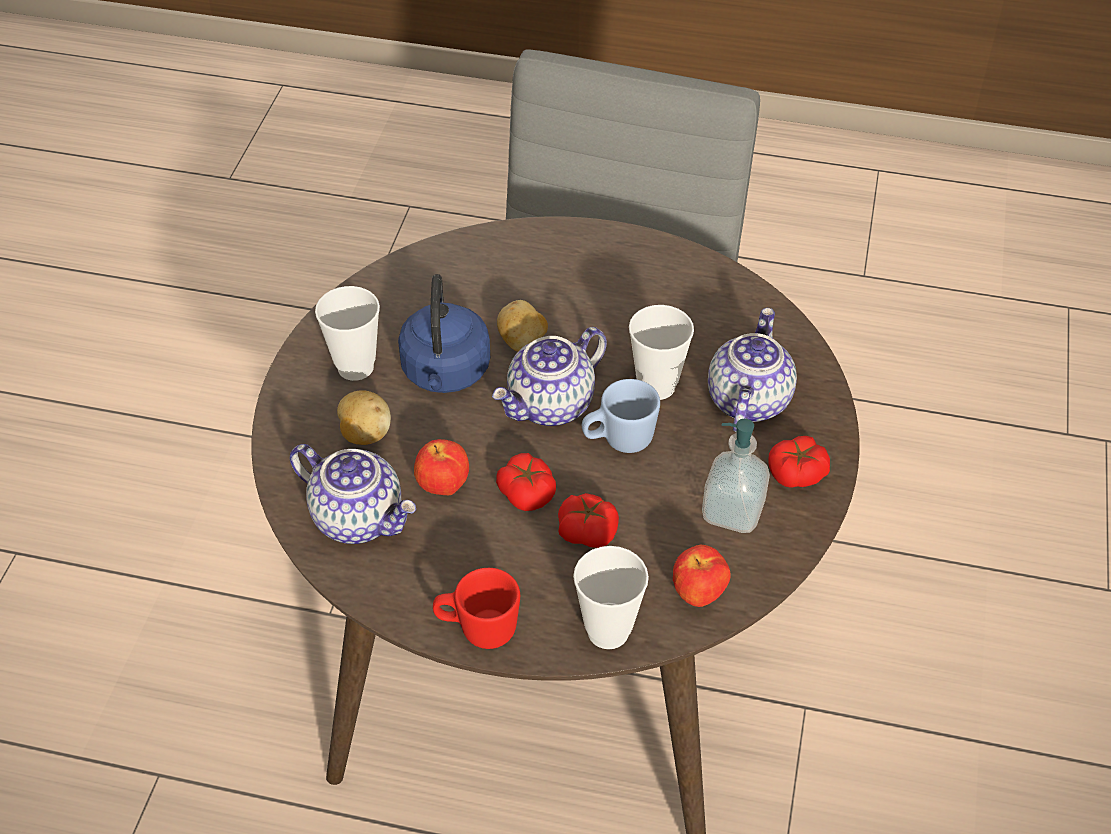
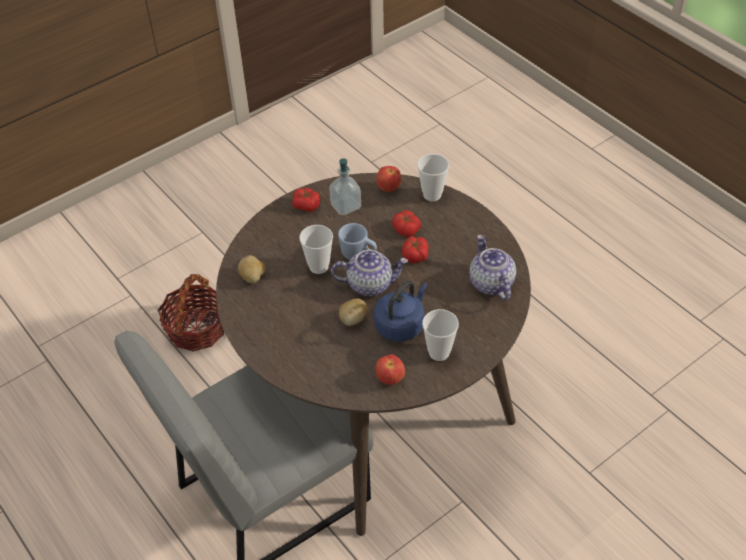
camera: 140 degrees left, 0 degrees up
potato [337,390,391,445] -> potato moved to [238,255,266,284]
apple [414,439,469,495] -> apple moved to [375,354,405,385]
red mug [433,568,520,649] -> none
teapot [708,308,797,432] -> none
none -> basket [158,274,224,352]

